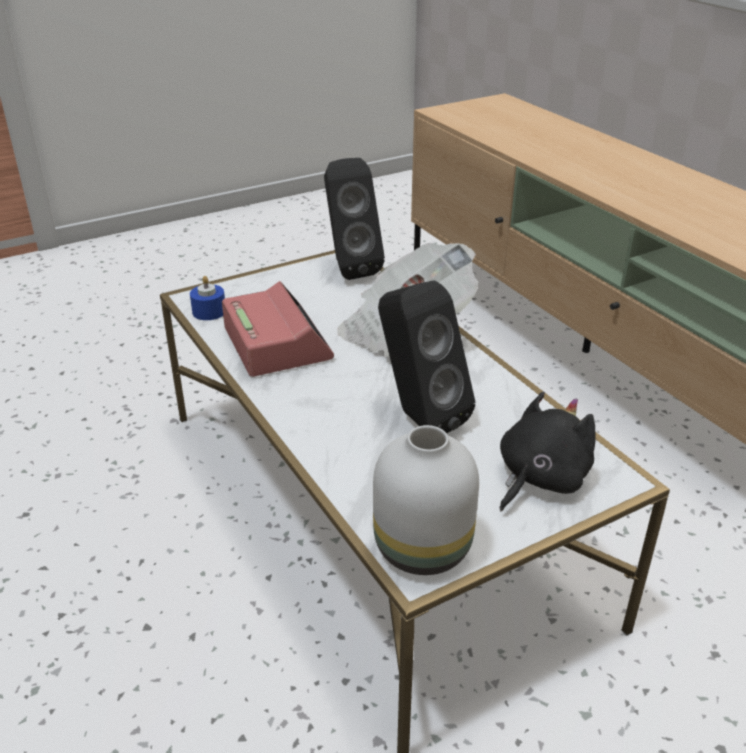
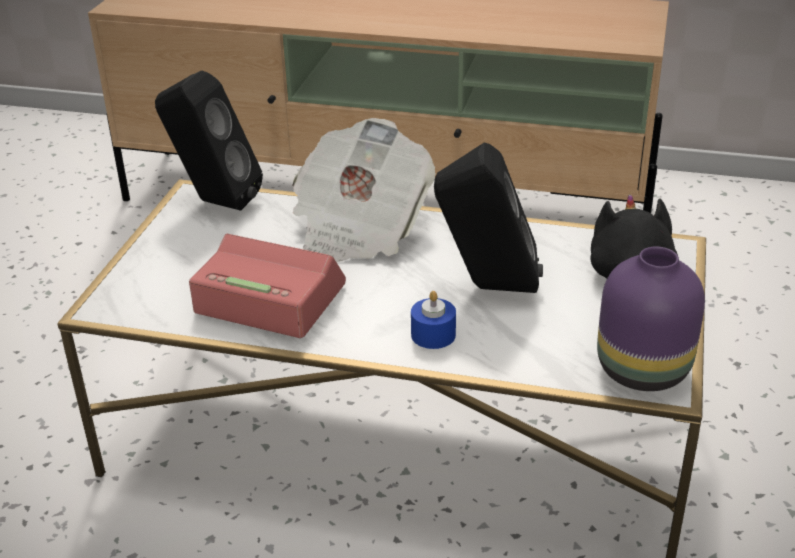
camera: 45 degrees left, 0 degrees up
blue candle [190,276,225,320] -> blue candle moved to [411,291,456,349]
white vase [373,425,479,575] -> purple vase [597,247,705,391]

